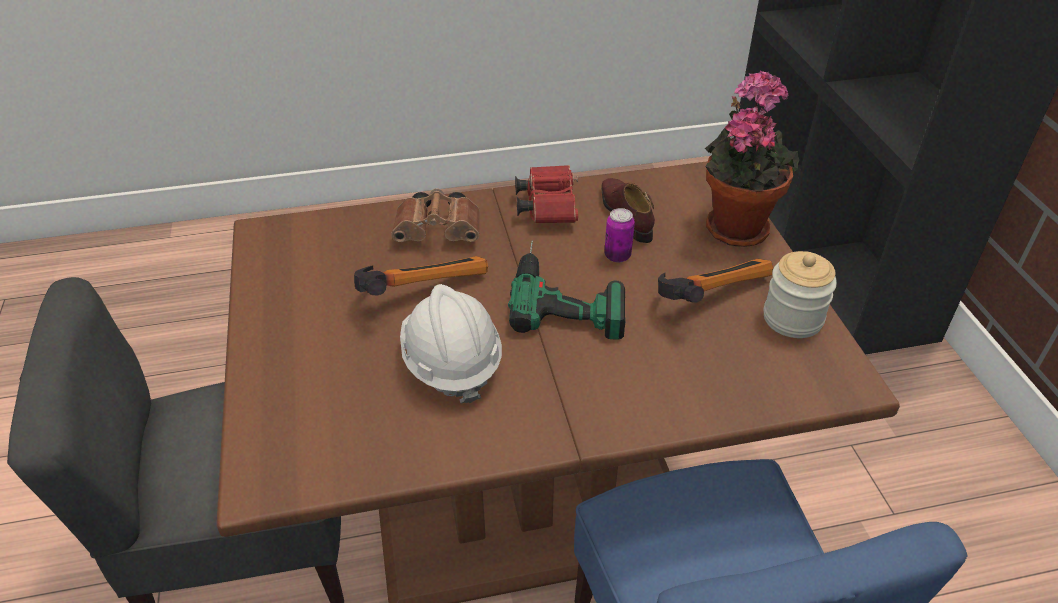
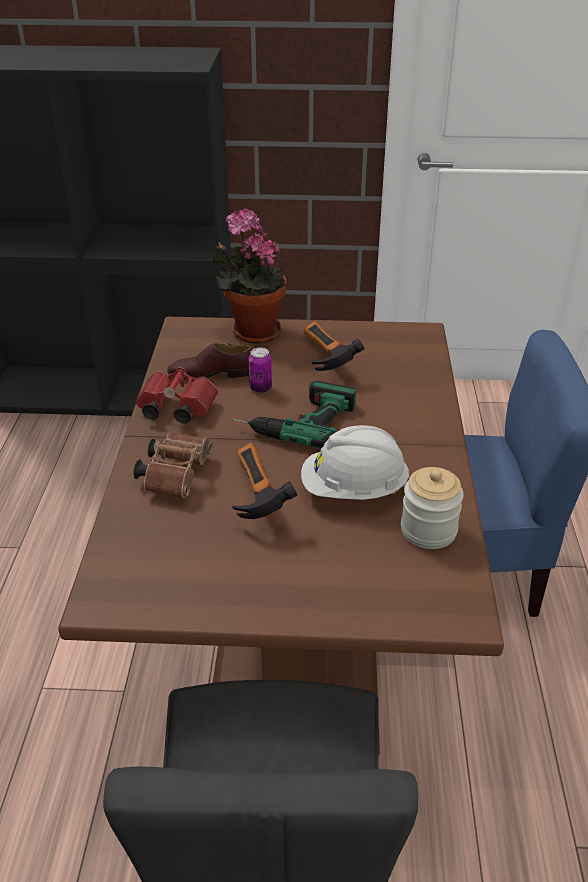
camera: 75 degrees left, 5 degrees down
jar [764,251,837,338] -> jar moved to [401,467,464,549]

